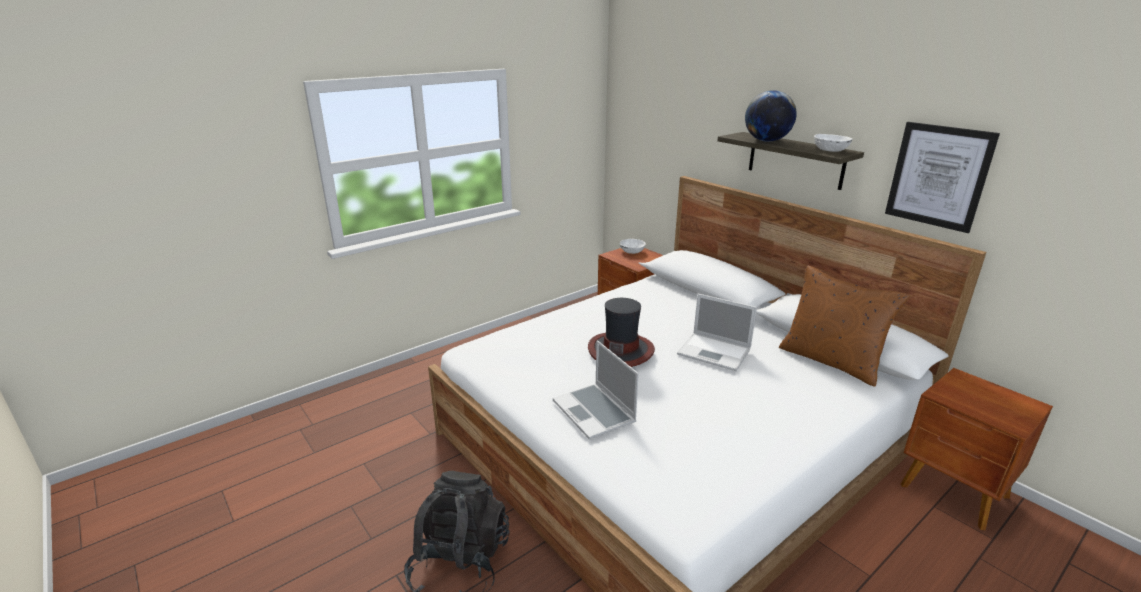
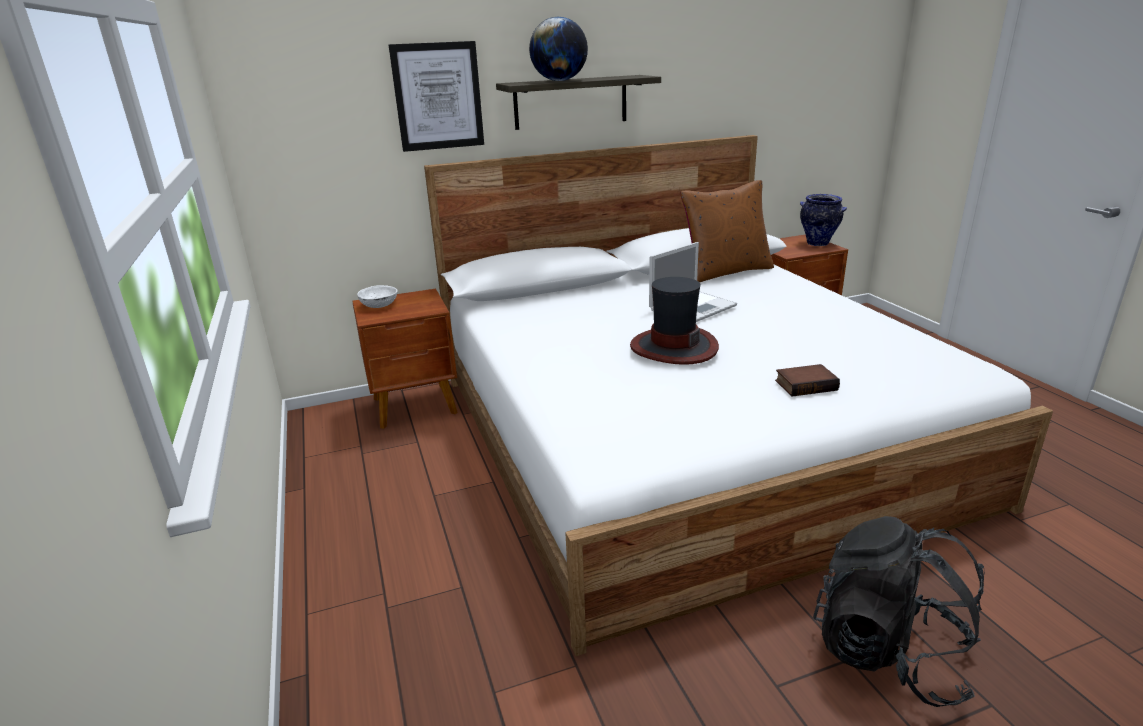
camera: 70 degrees left, 0 degrees up
laptop [553,340,639,440] -> book [775,364,840,396]
white bowl [814,134,853,152] -> none
picture [885,122,1000,233] -> picture moved to [388,41,484,152]
none -> vase [800,194,847,246]

